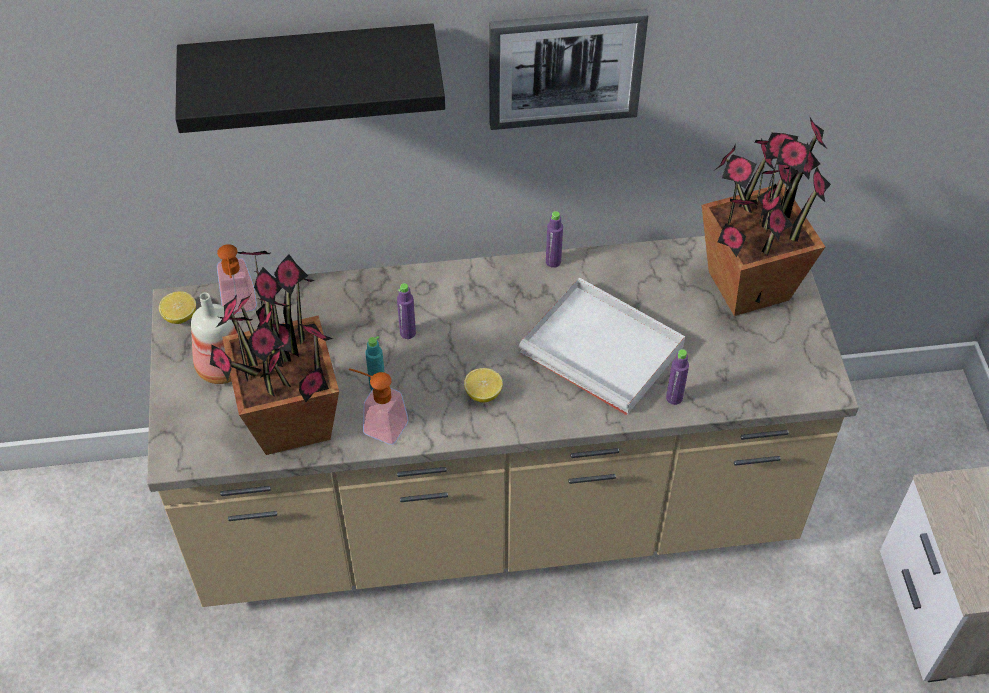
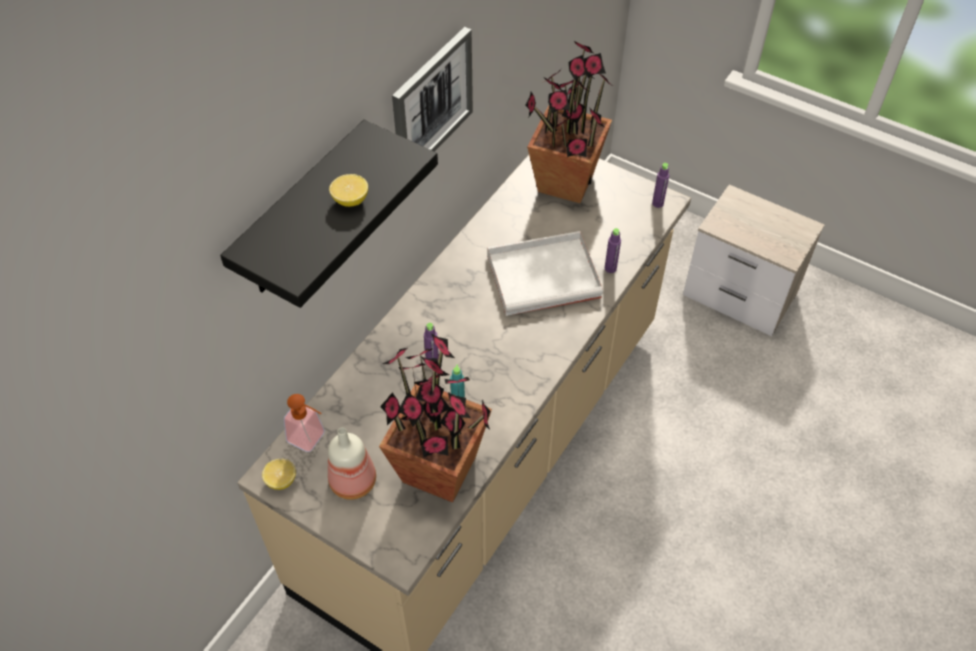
camera: 50 degrees left, 0 degrees up
soap dispenser [349,368,408,445] -> none
lemon [464,368,503,403] -> lemon moved to [329,174,368,207]
purple bottle [546,211,563,268] -> purple bottle moved to [652,163,669,208]

